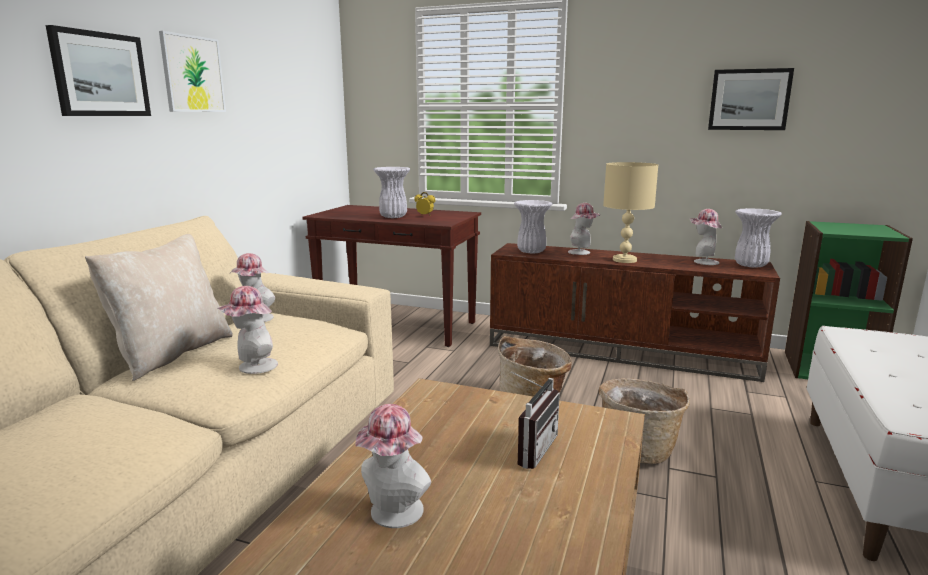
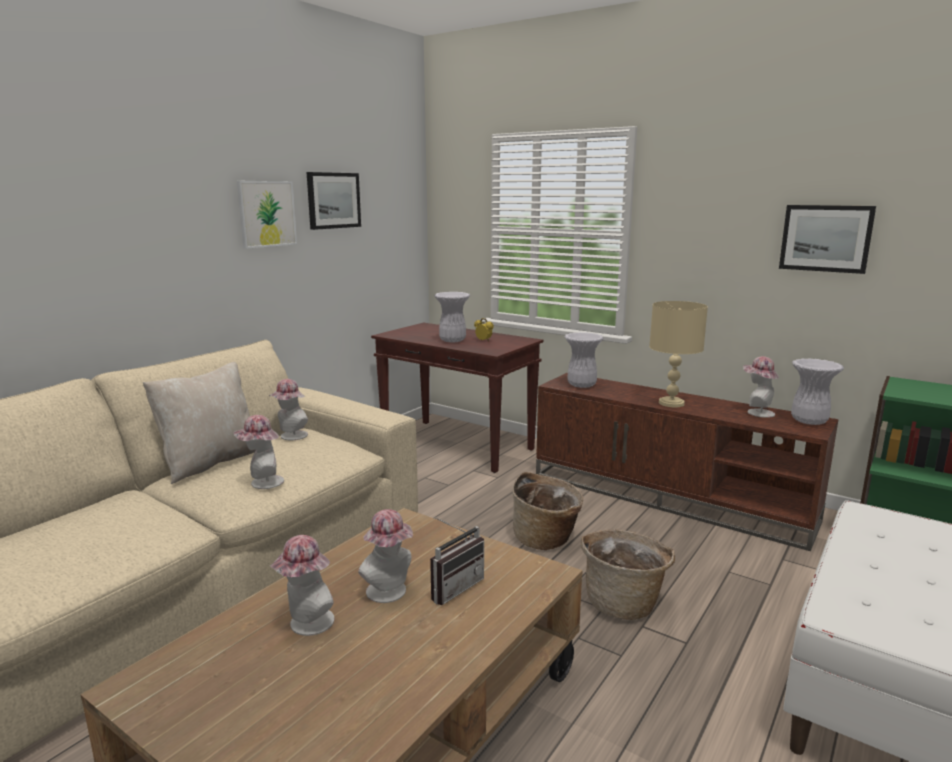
camera: 15 degrees right, 0 degrees up
picture [46,25,151,116] -> picture moved to [307,172,361,230]
hat [568,203,601,255] -> hat moved to [358,509,413,603]

